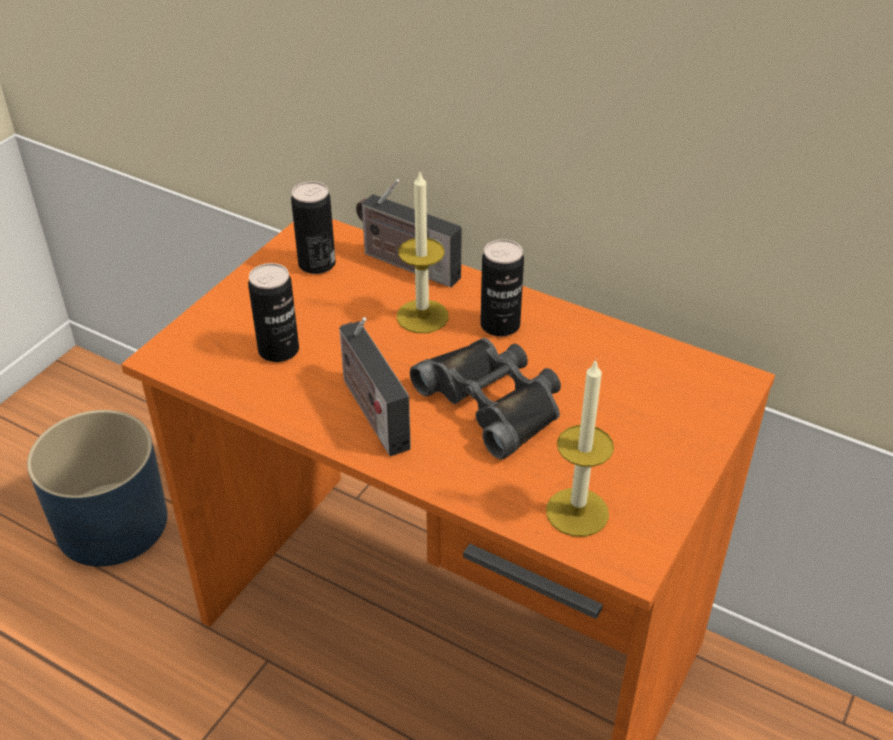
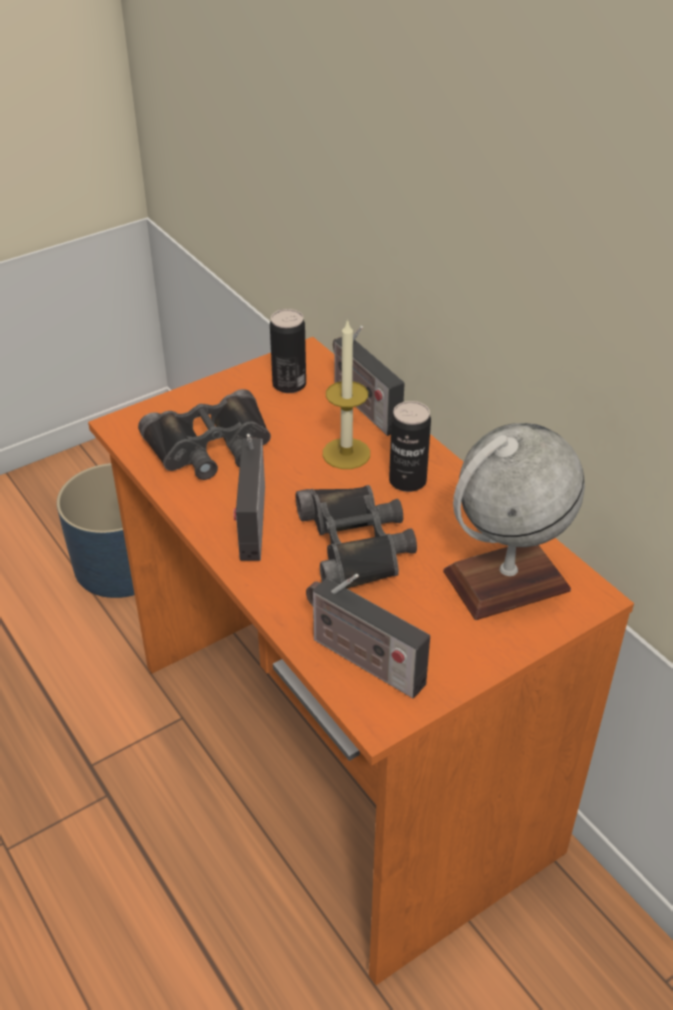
camera: 25 degrees right, 0 degrees up
can [248,263,299,362] -> black binoculars [138,389,271,480]
candle [546,359,614,537] -> radio [306,574,430,698]
none -> globe [443,423,585,620]

